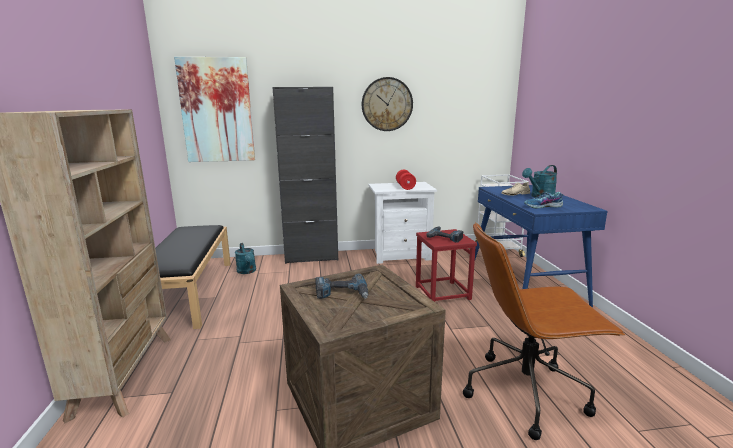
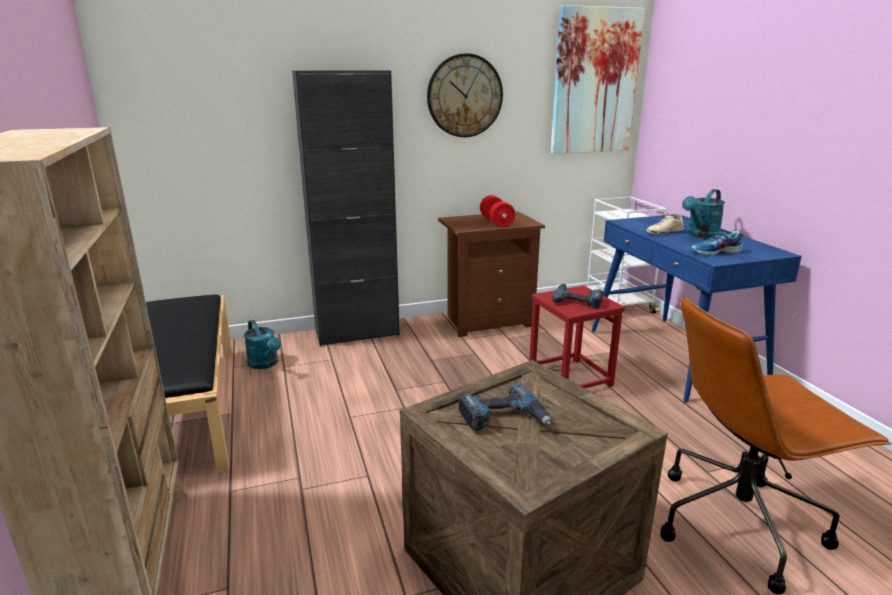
camera: 10 degrees left, 5 degrees up
picture [174,57,255,162] -> picture moved to [551,5,645,154]
white nightstand [368,182,437,264] -> brown nightstand [438,211,545,337]

